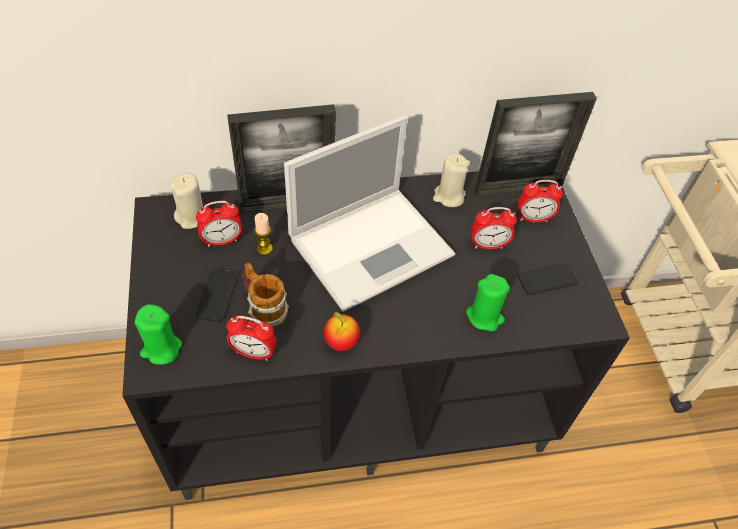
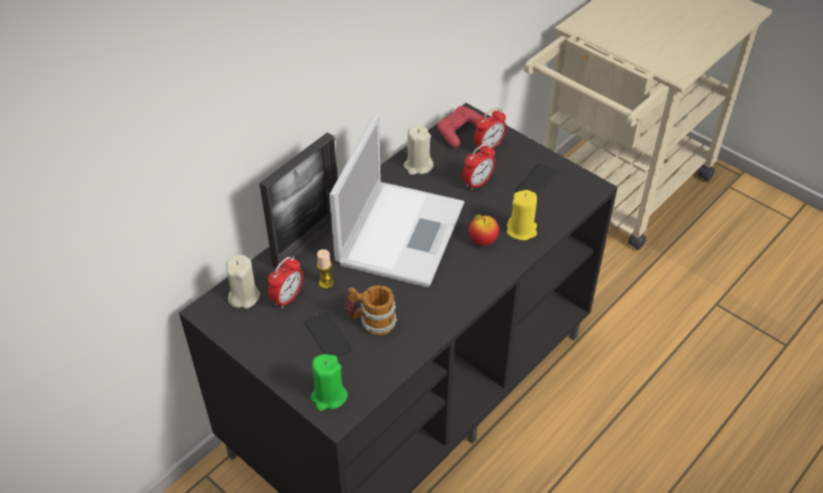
camera: 35 degrees left, 5 degrees down
alarm clock [227,315,277,361] -> none
apple [324,312,360,351] -> apple moved to [469,214,499,246]
green candle [466,274,510,331] -> yellow candle [507,190,537,240]
picture frame [475,92,597,196] -> red game controller [437,106,483,148]

